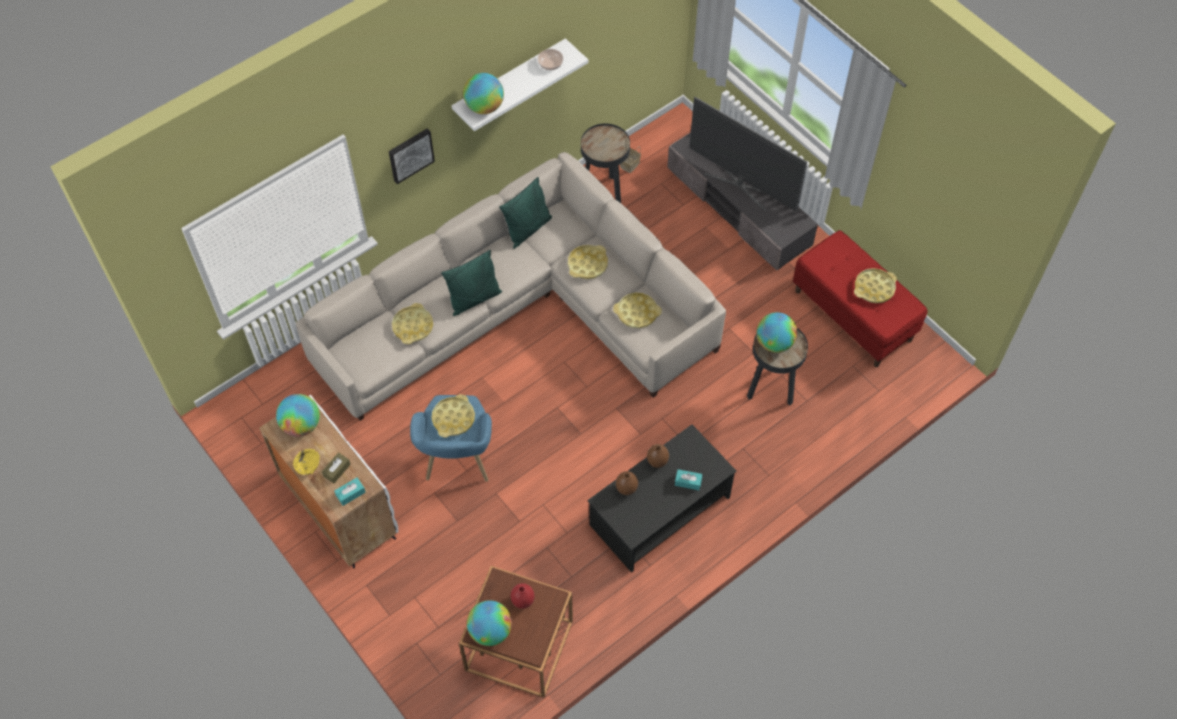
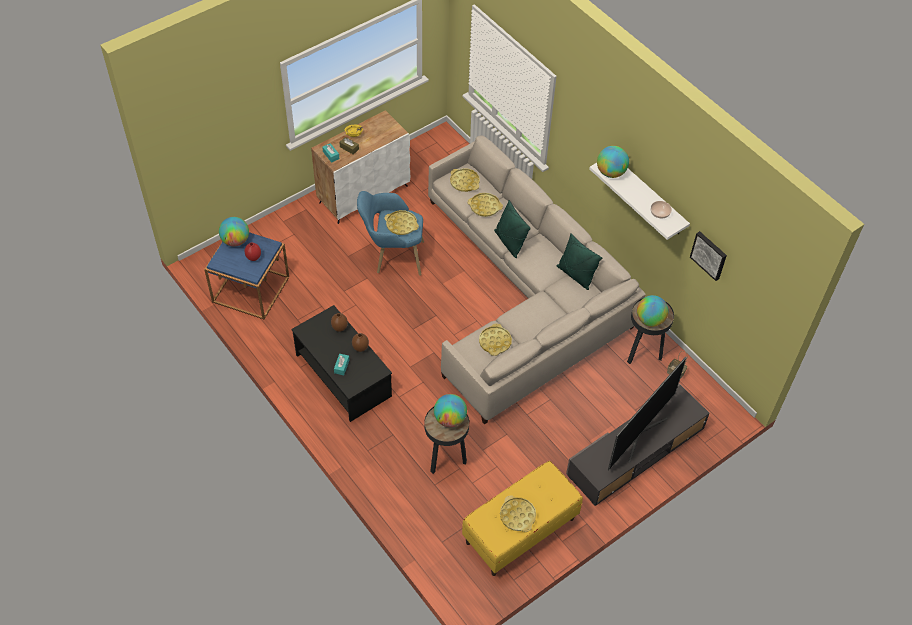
camera: 90 degrees right, 5 degrees down
globe [276,394,320,437] -> globe moved to [637,295,668,327]
picture [389,129,435,184] -> picture moved to [690,231,727,281]
brown side table [459,566,573,698] -> blue side table [204,232,289,319]
yellow tray [568,245,608,279] -> yellow tray moved to [450,168,480,192]
red bench [793,230,928,367] -> yellow bench [462,461,583,576]

